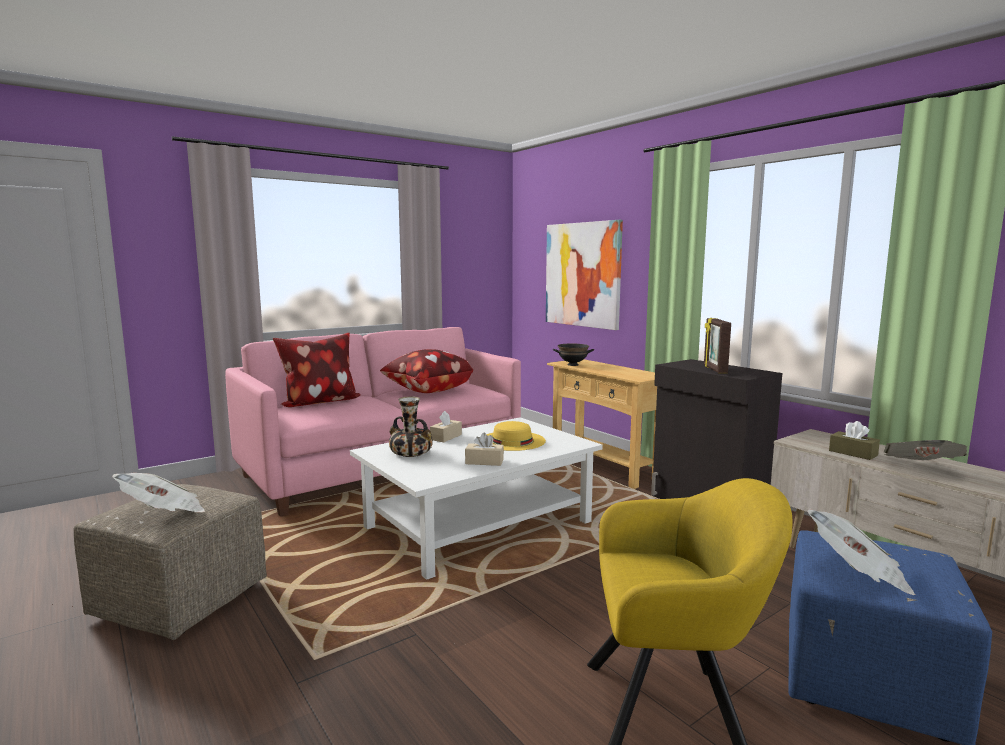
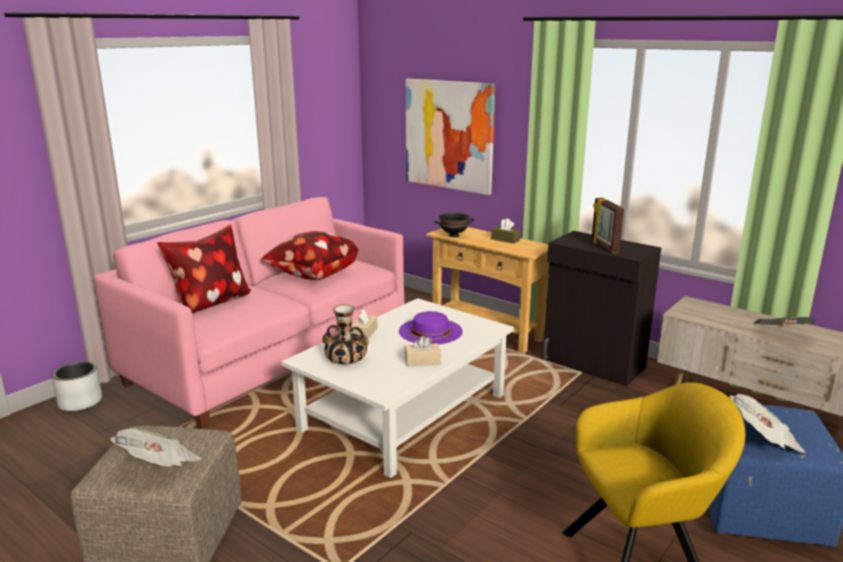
camera: 15 degrees left, 10 degrees up
yellow hat [486,421,546,451] -> purple hat [399,311,463,345]
brown tissue box [829,421,880,460] -> brown tissue box moved to [491,218,521,244]
none -> grey planter [52,361,102,412]

